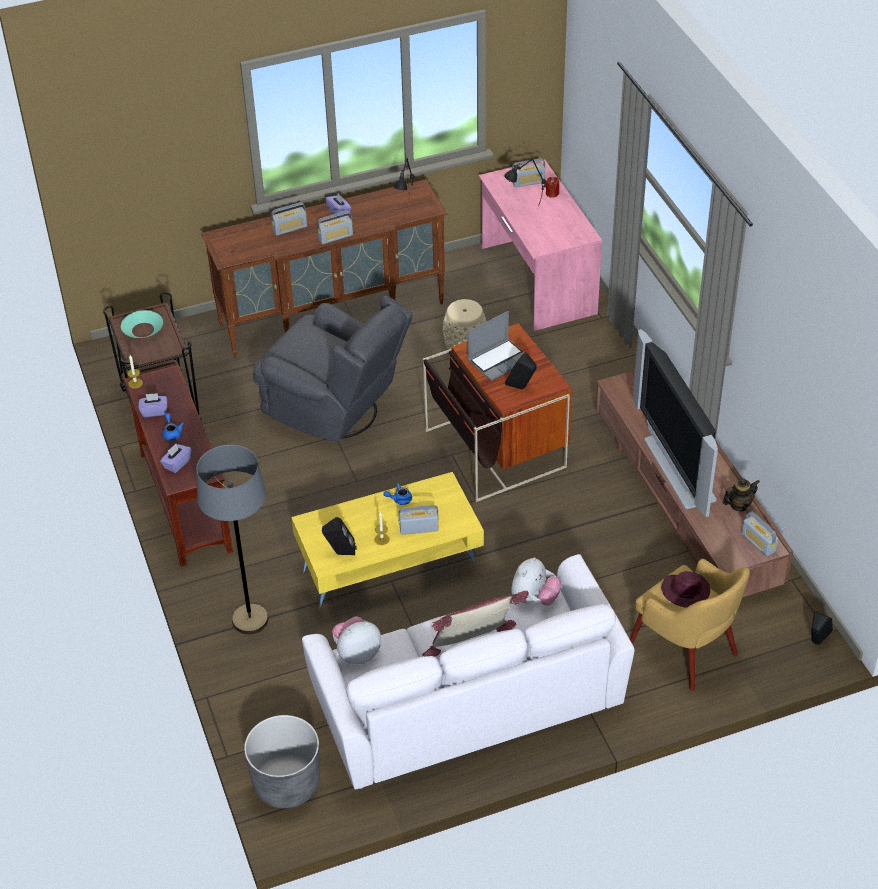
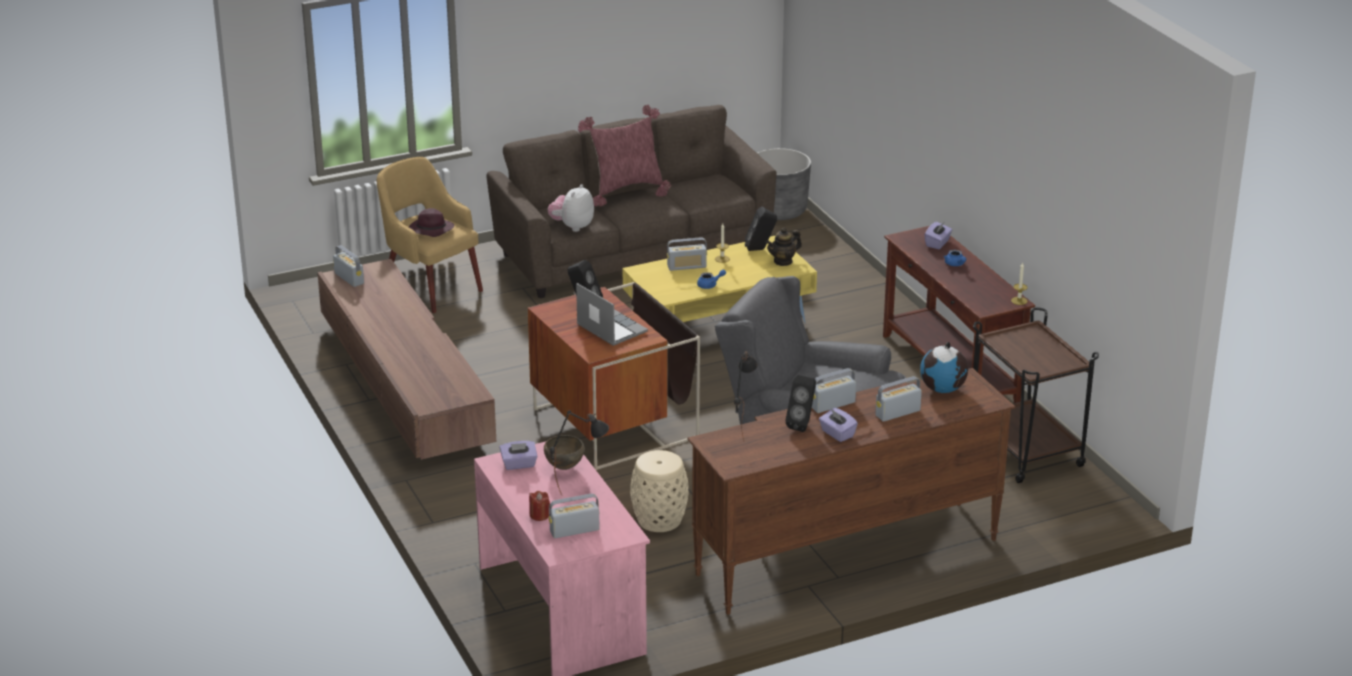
camera: 175 degrees right, 15 degrees down
turquoise bowl [121,310,163,338] -> none
purple tissue box [139,393,168,417] -> purple tissue box moved to [500,441,538,470]
grey floor lamp [196,445,268,634] -> none
white sofa [302,554,634,790] -> brown sofa [486,105,776,298]
plush toy [332,616,381,664] -> none
laptop [468,311,524,381] -> laptop turned 90 degrees clockwise [576,283,648,346]
television [633,329,718,517] -> none
teapot [722,478,760,511] -> teapot moved to [766,228,802,266]
black speaker [811,611,833,645] -> black speaker moved to [785,375,816,432]
none -> brown bowl [544,435,585,470]
none -> globe [920,342,968,393]

